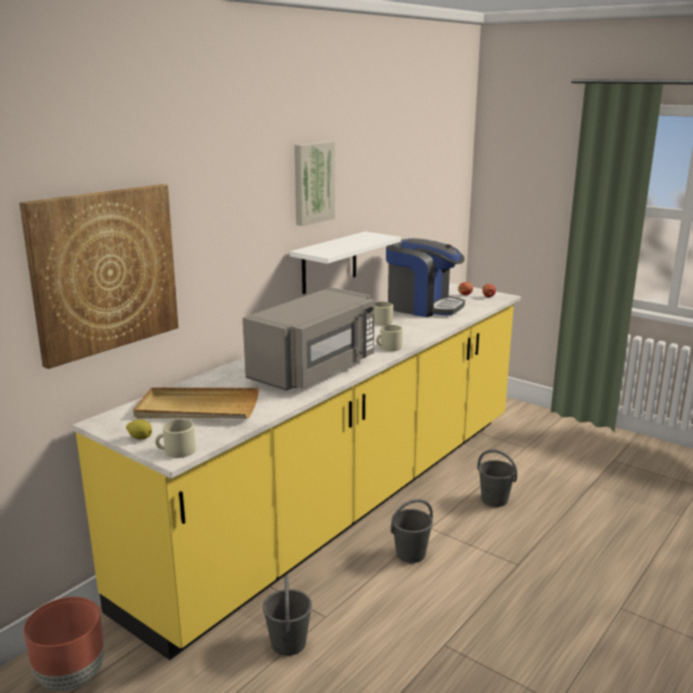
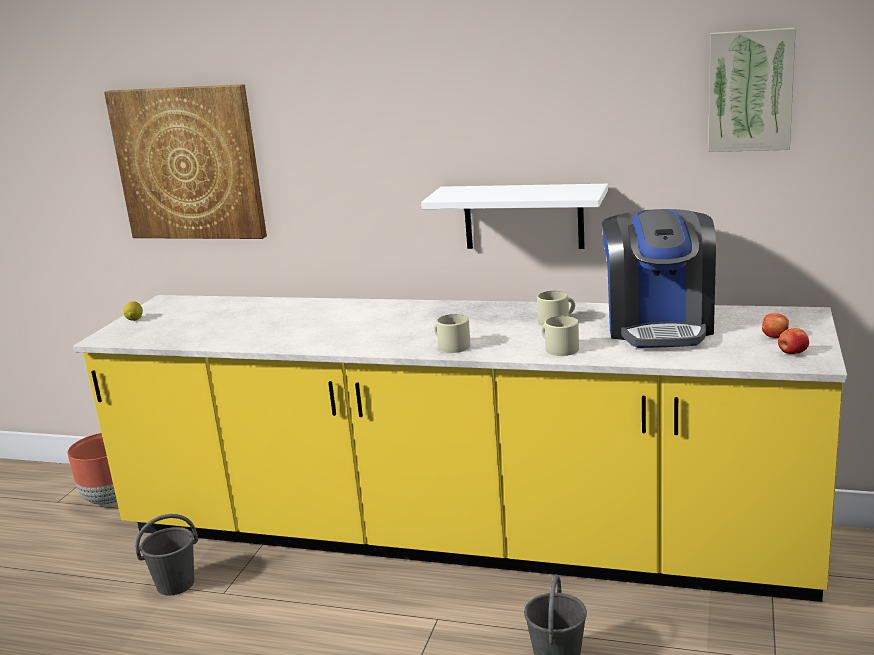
camera: 70 degrees right, 0 degrees up
beige tray [133,387,259,419] -> none
beige mug [155,419,196,458] -> beige mug moved to [541,316,579,356]
grey microwave [243,287,375,391] -> none
picture [294,141,335,226] -> picture moved to [708,28,796,152]
grey bucket [391,499,433,563] -> none

